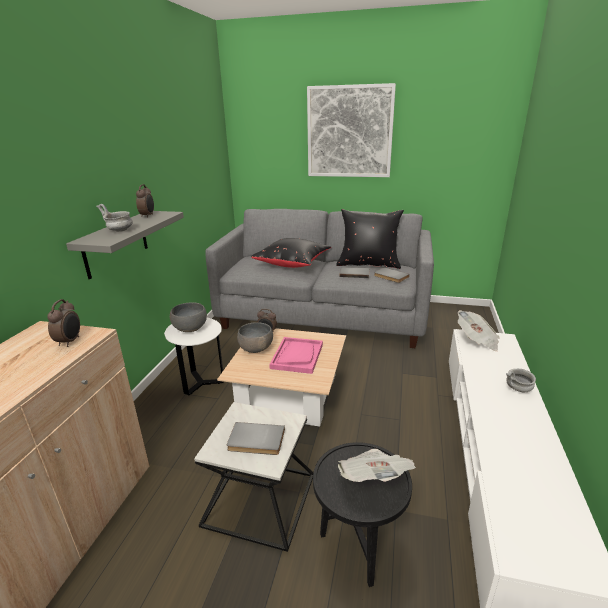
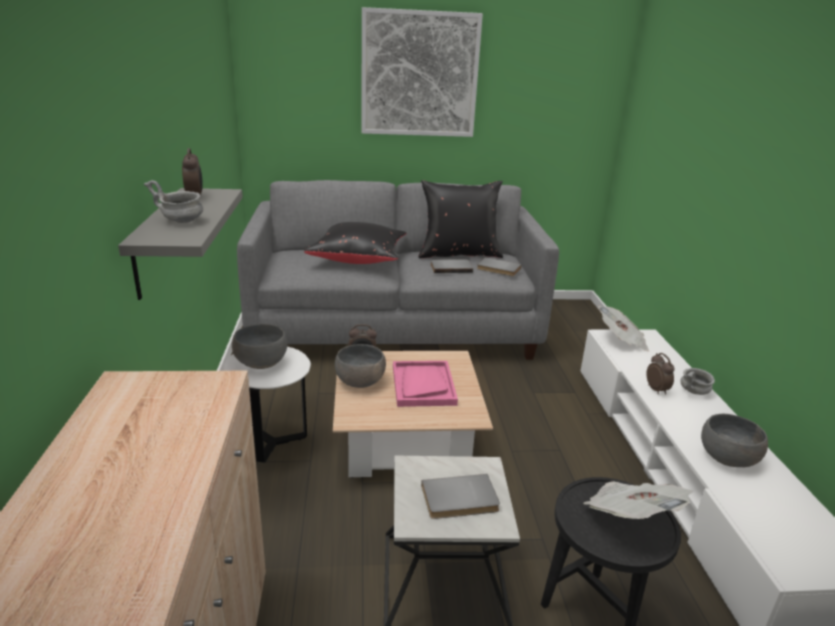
camera: 20 degrees left, 0 degrees up
alarm clock [47,299,80,347] -> alarm clock moved to [647,353,675,395]
none -> grey bowl [701,414,768,467]

